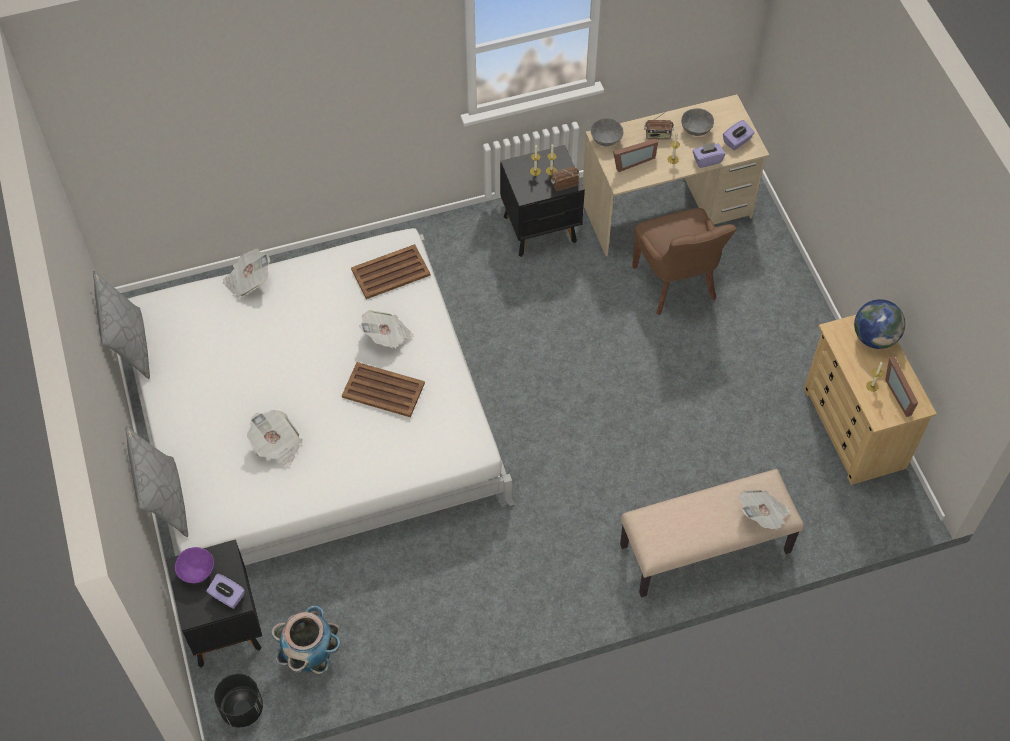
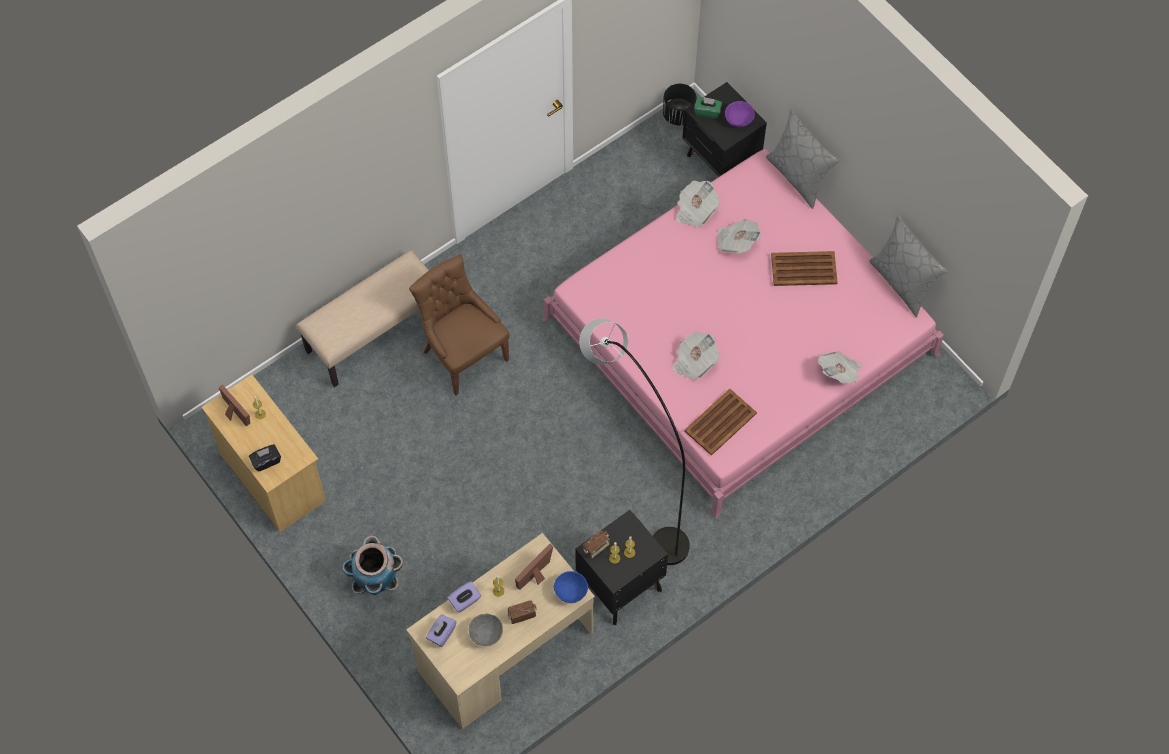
camera: 160 degrees right, 5 degrees up
white bed [128,228,515,565] -> pink bed [542,149,944,519]
purple tissue box [206,574,245,609] -> green tissue box [694,97,722,118]
planter [272,605,340,674] -> planter moved to [343,536,403,595]
brown tray [342,362,425,417] -> brown tray moved to [771,251,838,286]
grey bowl [590,118,623,146] -> blue bowl [554,571,588,603]
brown chair [632,208,736,315] -> brown chair moved to [409,255,510,396]
newspaper [739,490,791,530] -> newspaper moved to [676,180,720,228]
globe [854,299,905,349] -> black tissue box [249,444,281,472]
none -> grey floor lamp [579,318,690,565]

